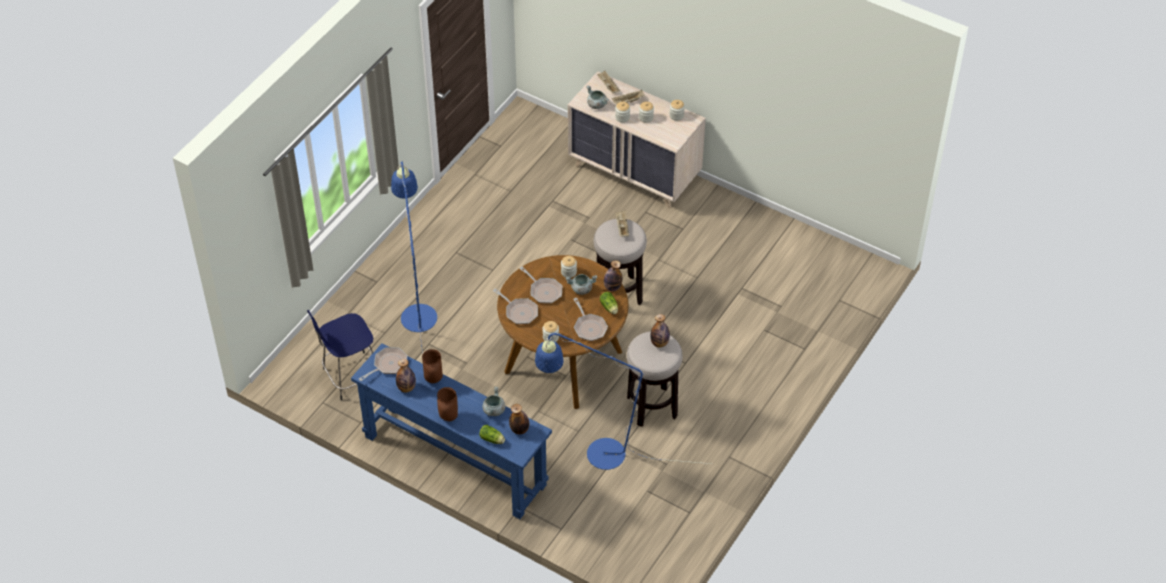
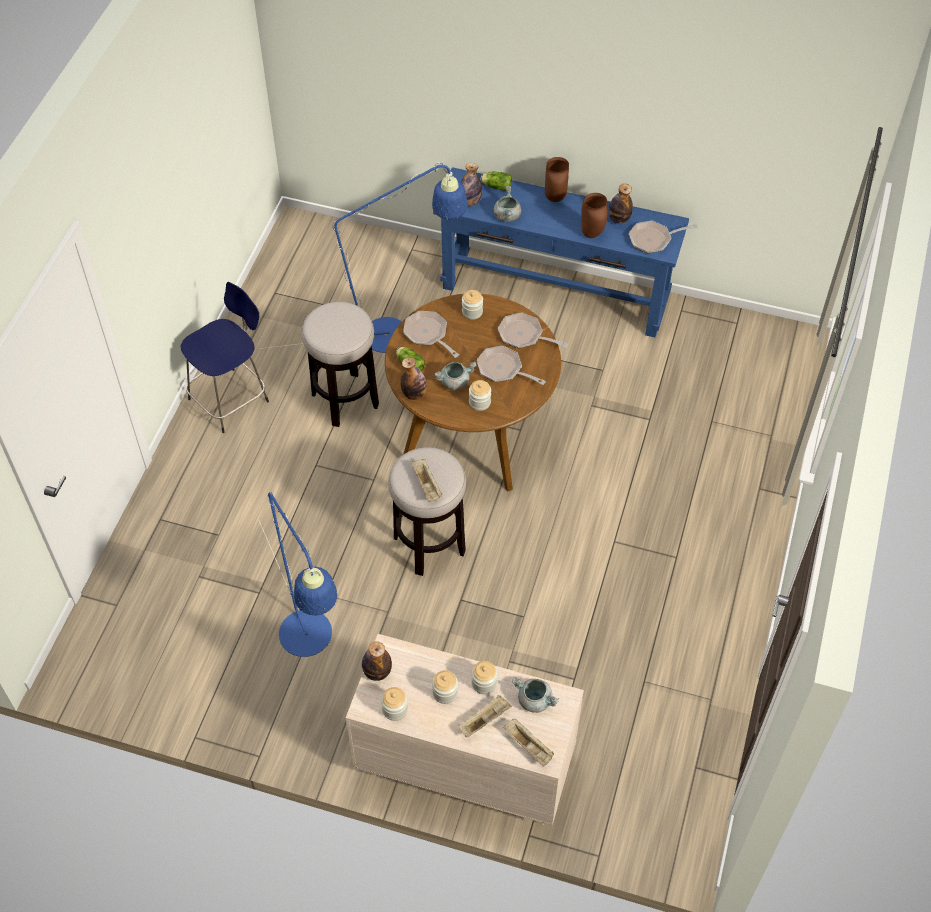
camera: 165 degrees right, 5 degrees up
blue stool [307,310,373,400] -> blue stool moved to [181,282,269,433]
frying pan [359,347,407,381] -> frying pan turned 45 degrees clockwise [629,221,698,253]
blue floor lamp [391,162,437,355] -> blue floor lamp moved to [258,492,337,657]
bottle [650,314,670,348] -> bottle moved to [362,641,392,681]

